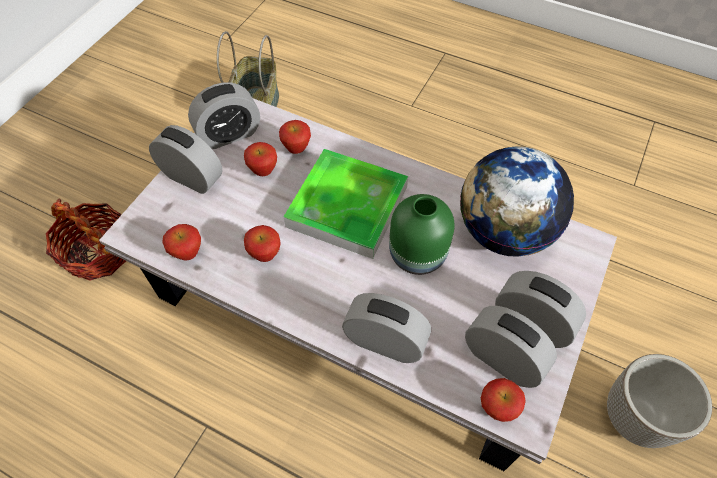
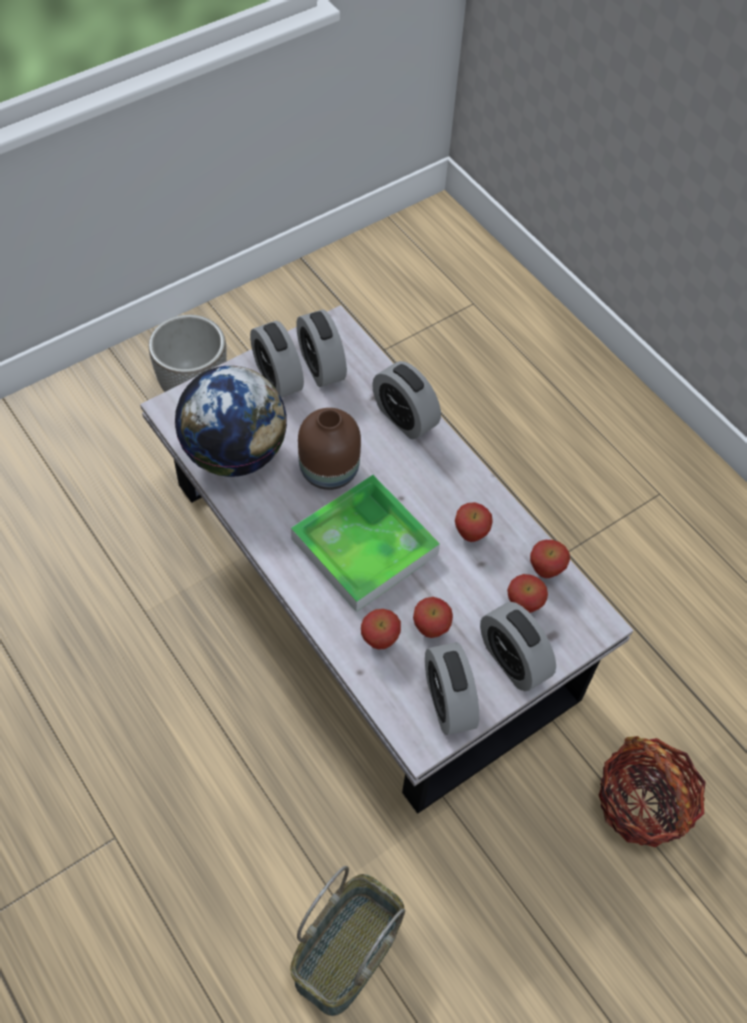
camera: 155 degrees left, 0 degrees up
alarm clock [188,83,260,149] -> alarm clock turned 105 degrees counterclockwise [425,642,479,735]
green vase [389,194,455,275] -> brown vase [298,408,361,490]
apple [481,378,526,422] -> apple moved to [507,574,548,613]

